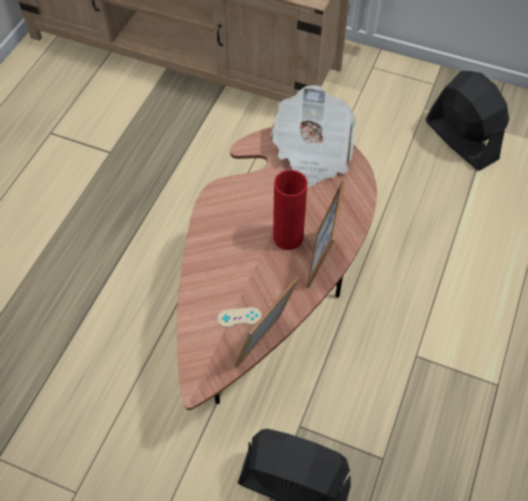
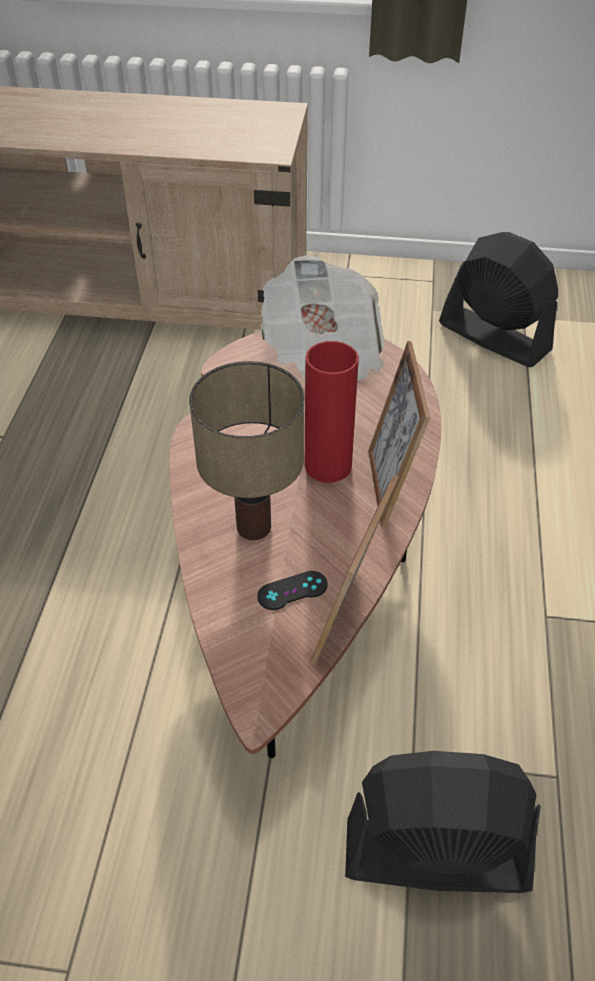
camera: 15 degrees left, 10 degrees down
beige game controller [217,307,261,328] -> black game controller [257,571,328,610]
none -> table lamp [189,361,304,540]

